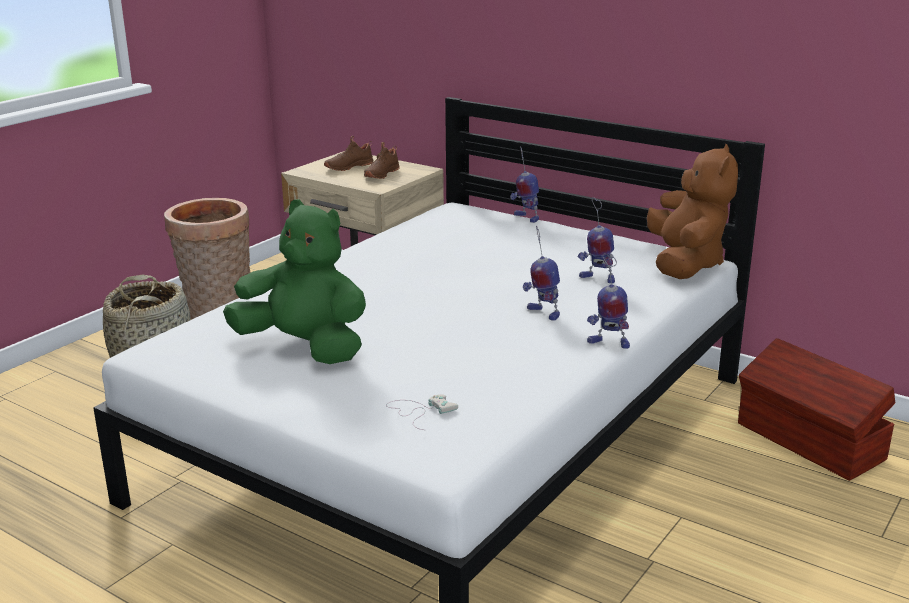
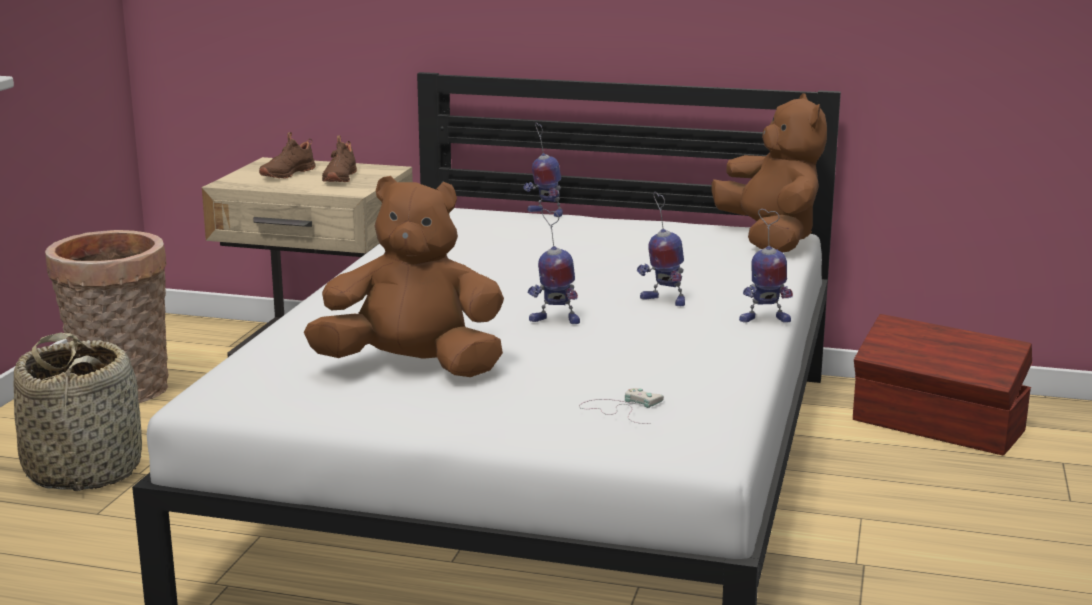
camera: 20 degrees left, 5 degrees down
green plush toy [223,199,366,364] -> brown plush toy [304,176,504,377]
toy robot [578,197,615,284] -> toy robot moved to [528,209,580,324]

